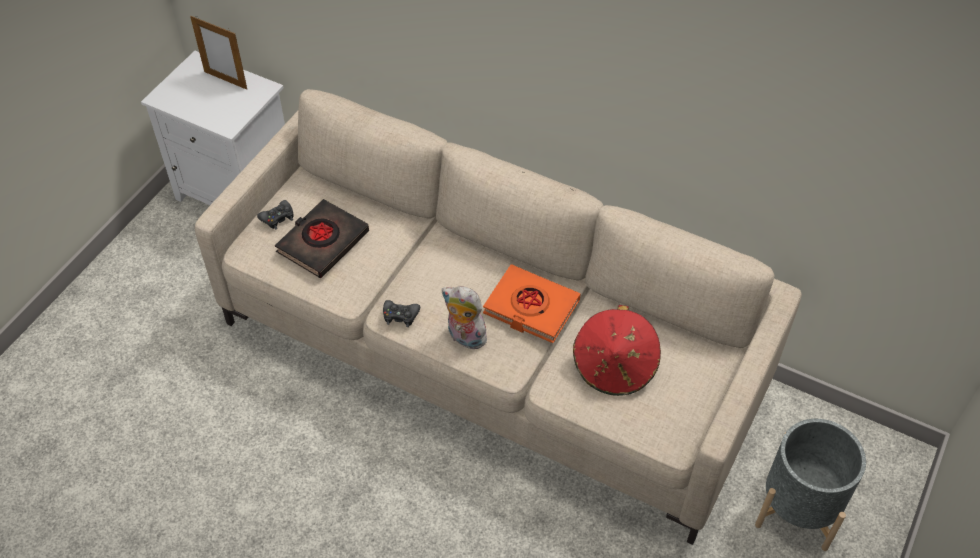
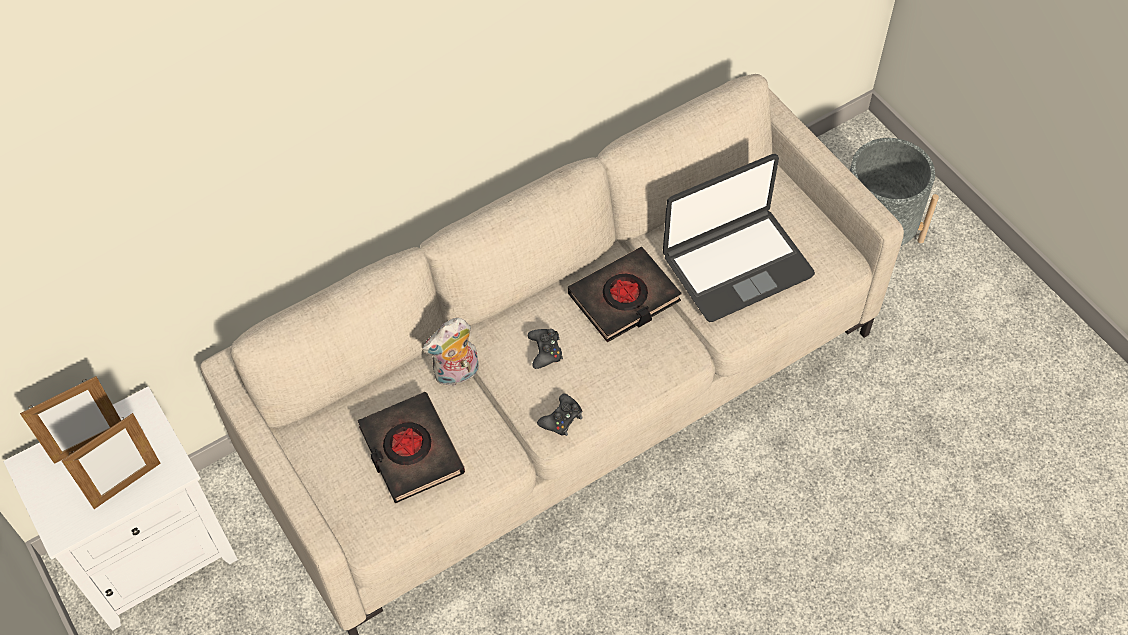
camera: 60 degrees left, 5 degrees up
black game controller [257,200,294,229] -> black game controller moved to [528,329,563,369]
plush toy [442,286,492,349] -> plush toy moved to [422,318,479,386]
orange book [483,265,581,343] -> black book [568,247,681,342]
red hat [573,305,661,396] -> laptop [663,154,815,322]
none -> picture frame [62,413,161,509]

